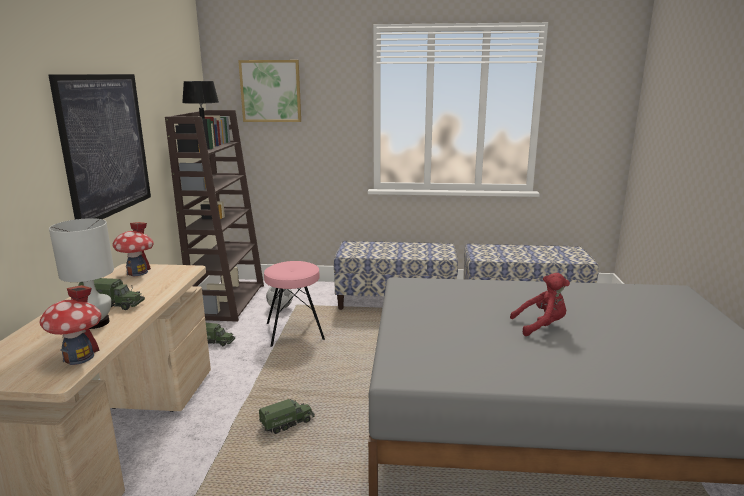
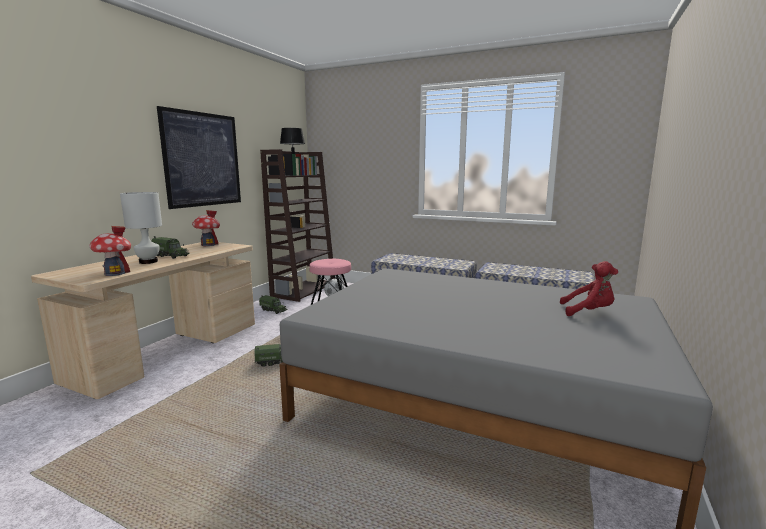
camera: 20 degrees right, 5 degrees down
picture [238,60,301,122] -> none
red plush toy [510,273,570,336] -> red plush toy moved to [560,261,618,316]

